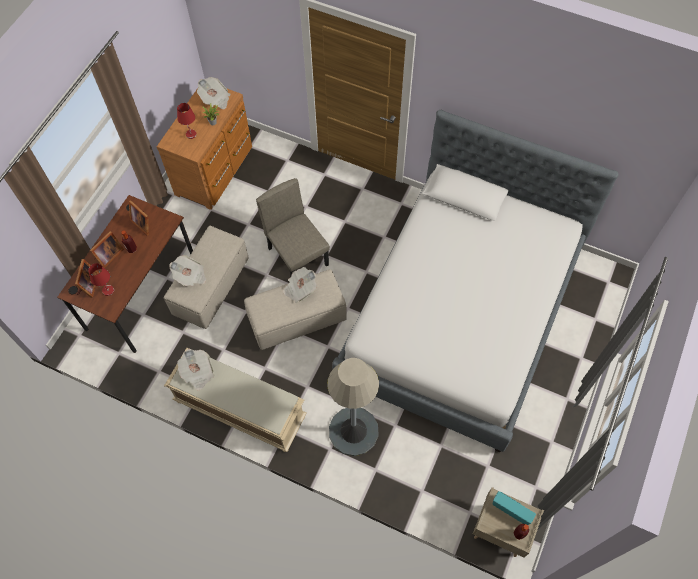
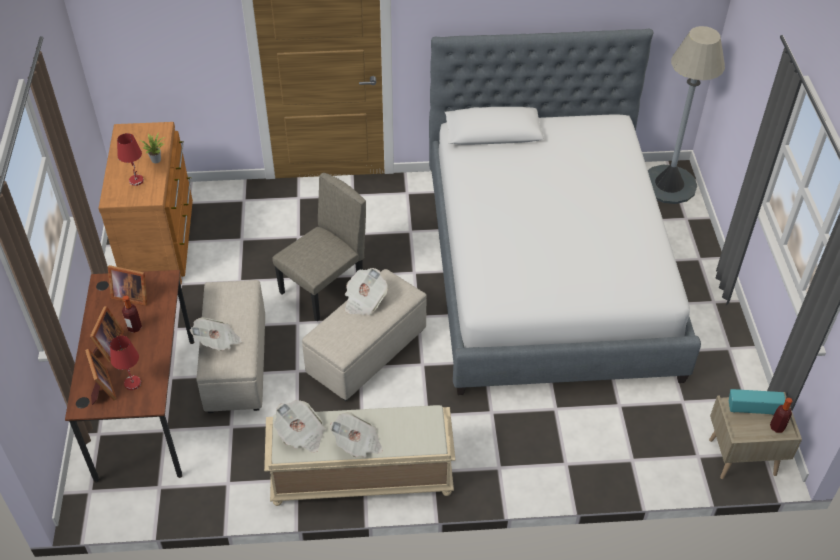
camera: 30 degrees left, 15 degrees down
newspaper [197,77,230,109] -> newspaper moved to [330,412,383,457]
beige chair [256,178,330,276] -> beige chair turned 105 degrees clockwise [272,173,366,321]
grey floor lamp [327,358,379,456] -> grey floor lamp moved to [648,26,725,204]

